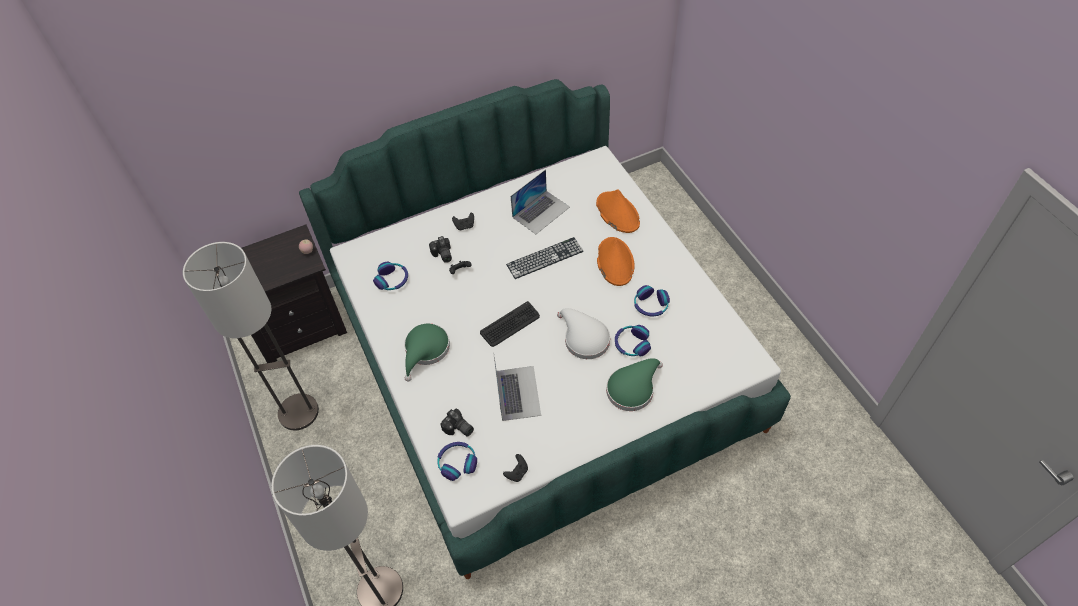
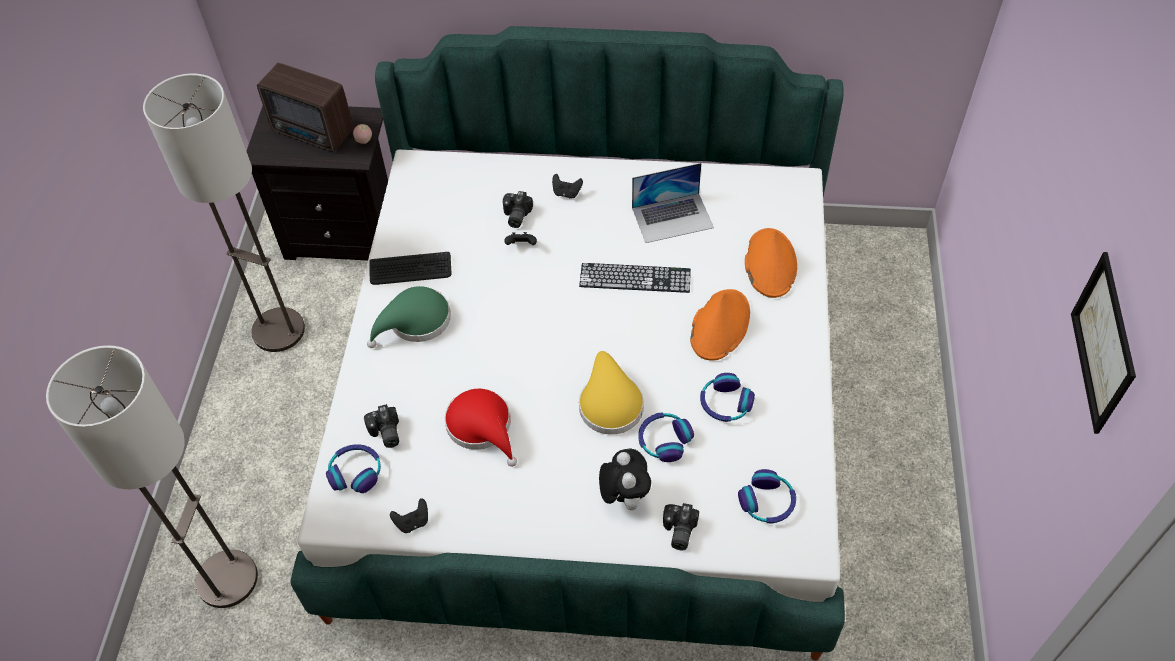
camera: 30 degrees right, 0 degrees up
headphones [373,262,408,290] -> headphones moved to [738,469,796,523]
keyboard [480,301,540,347] -> keyboard moved to [369,252,451,285]
laptop [493,352,541,421] -> red hat [444,389,517,467]
white hat [557,308,610,359] -> yellow hat [579,351,644,435]
green hat [606,358,663,411] -> plush toy [599,448,651,510]
none -> radio [257,63,353,152]
none -> camera [663,503,699,550]
none -> picture [1071,252,1136,434]

